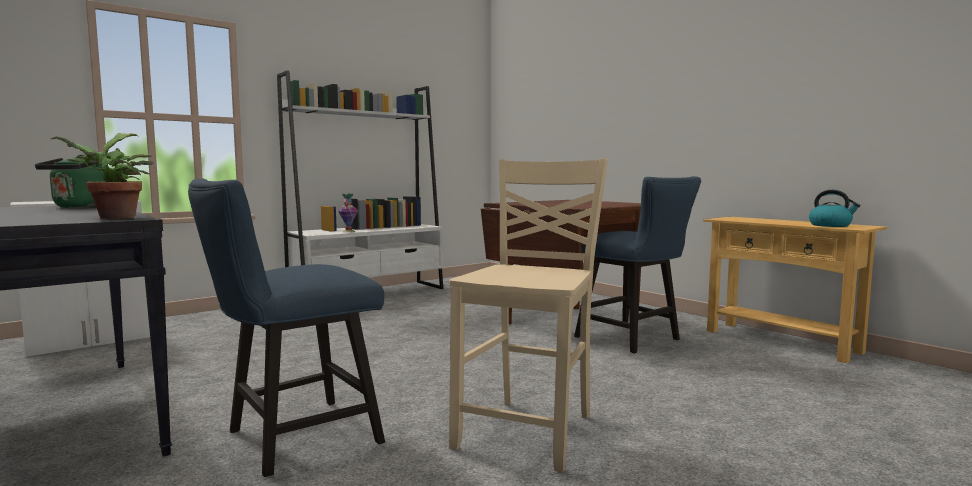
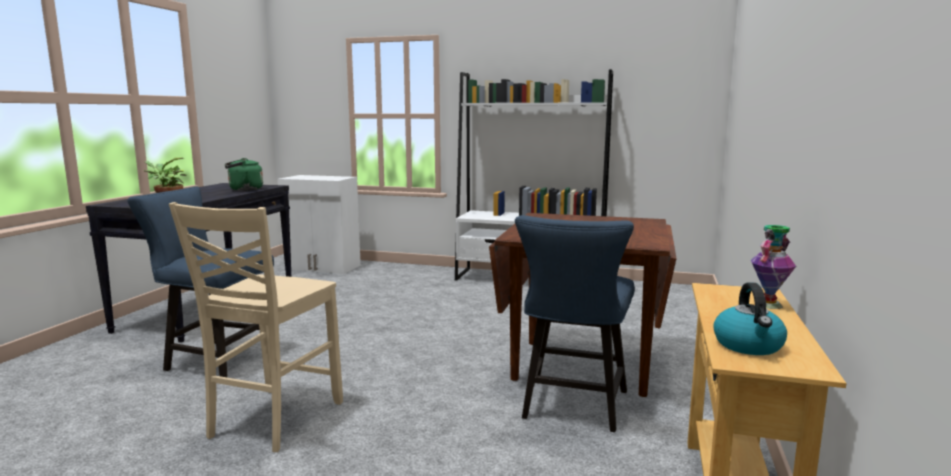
camera: 55 degrees right, 5 degrees up
vase [338,194,358,233] -> vase moved to [751,225,796,309]
beige chair [449,158,608,473] -> beige chair turned 120 degrees clockwise [169,202,343,452]

